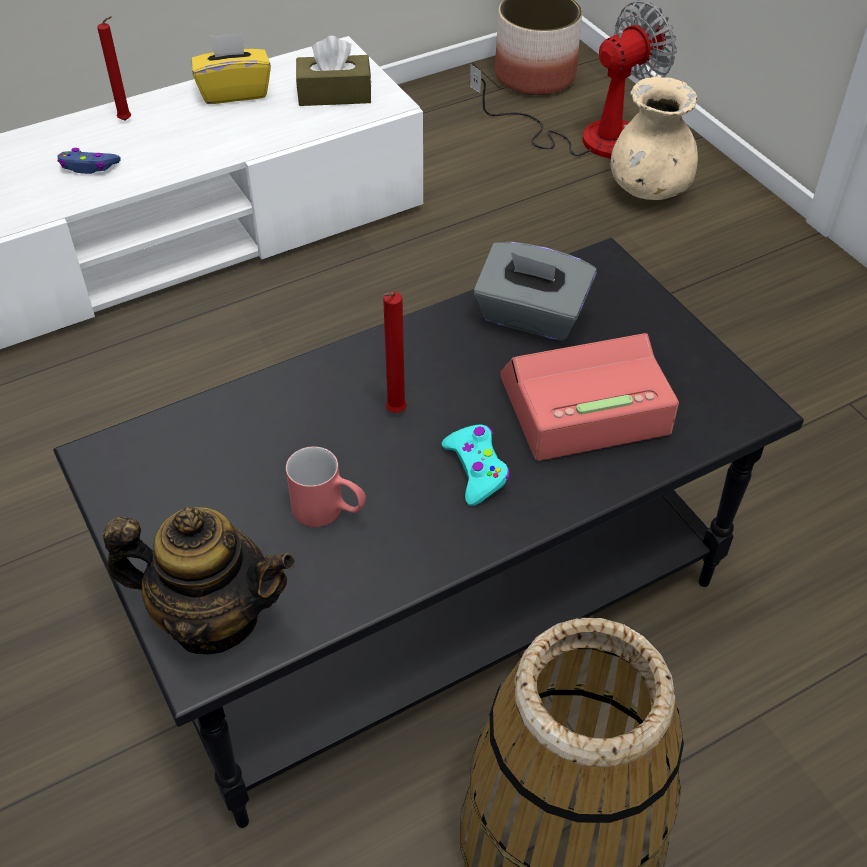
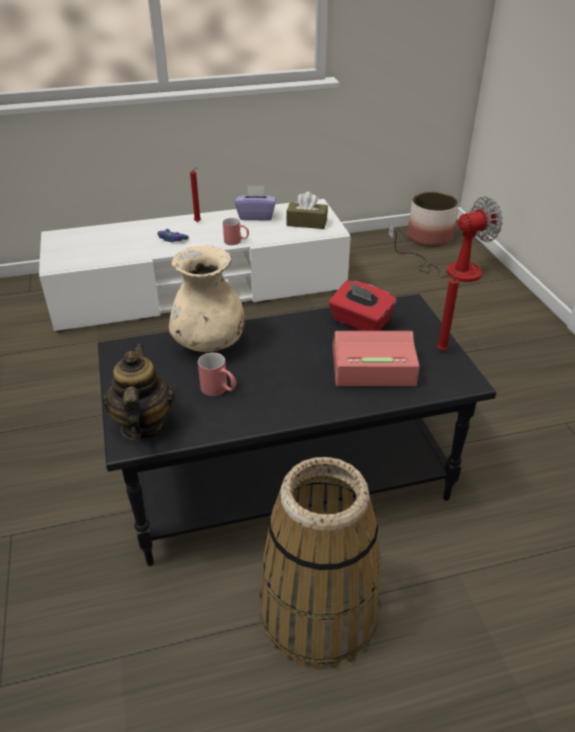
camera: 15 degrees right, 10 degrees down
teapot [103,507,295,654] -> teapot turned 120 degrees counterclockwise [103,344,175,440]
yellow tissue box [191,33,271,104] -> purple tissue box [235,185,276,221]
red candle [383,292,407,413] -> red candle moved to [437,276,459,351]
turquoise game controller [442,425,510,506] -> none
grey tissue box [474,242,596,341] -> red tissue box [329,281,397,331]
beige vase [611,76,698,200] -> beige vase moved to [169,245,245,352]
none -> red mug [223,218,249,245]

